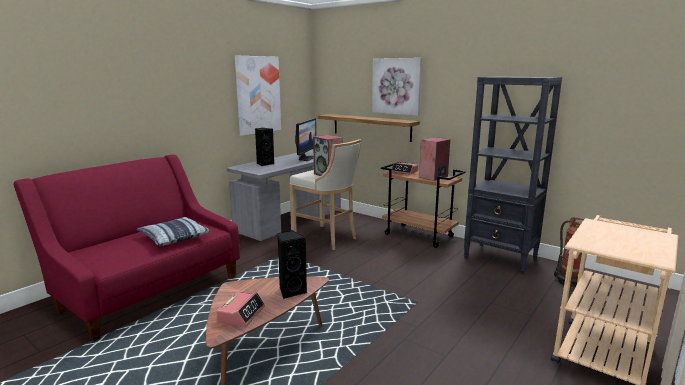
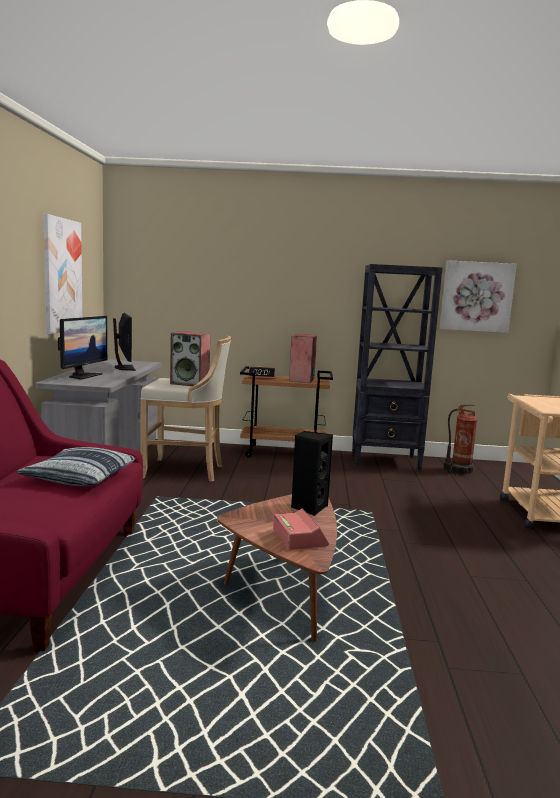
camera: 35 degrees left, 5 degrees down
black speaker [255,128,274,166] -> monitor [58,316,107,380]
shelf [318,114,420,142] -> none
picture [372,58,422,116] -> picture moved to [439,260,517,333]

